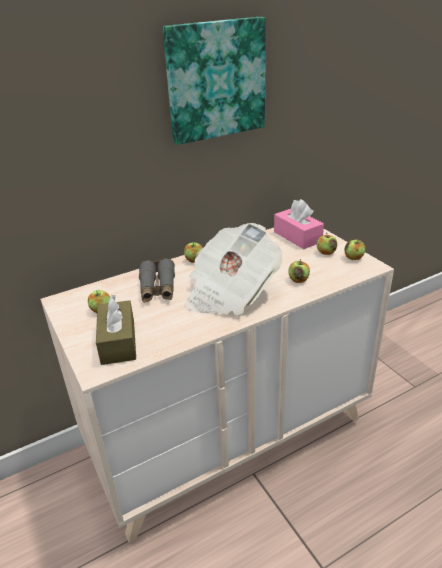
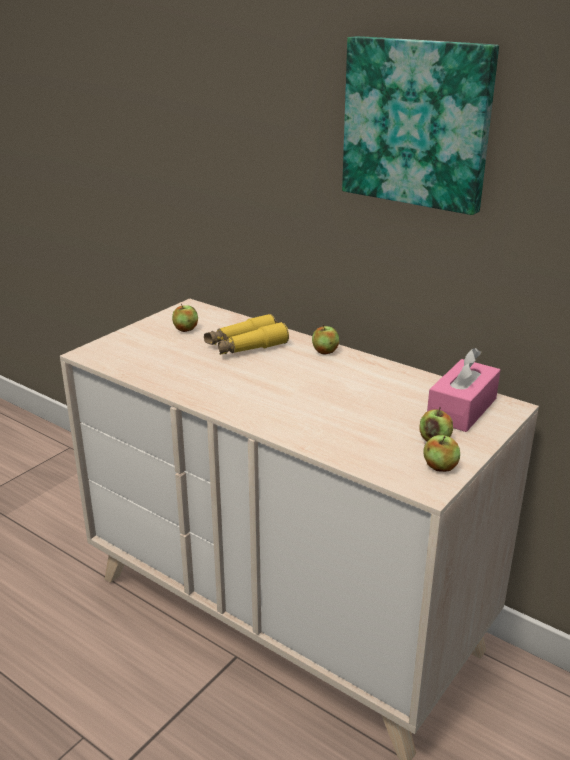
camera: 65 degrees right, 5 degrees down
brown tissue box [96,295,136,365] -> none
grey binoculars [139,258,175,303] -> yellow binoculars [204,314,289,355]
newspaper [186,223,282,315] -> none
apple [288,259,310,283] -> none

